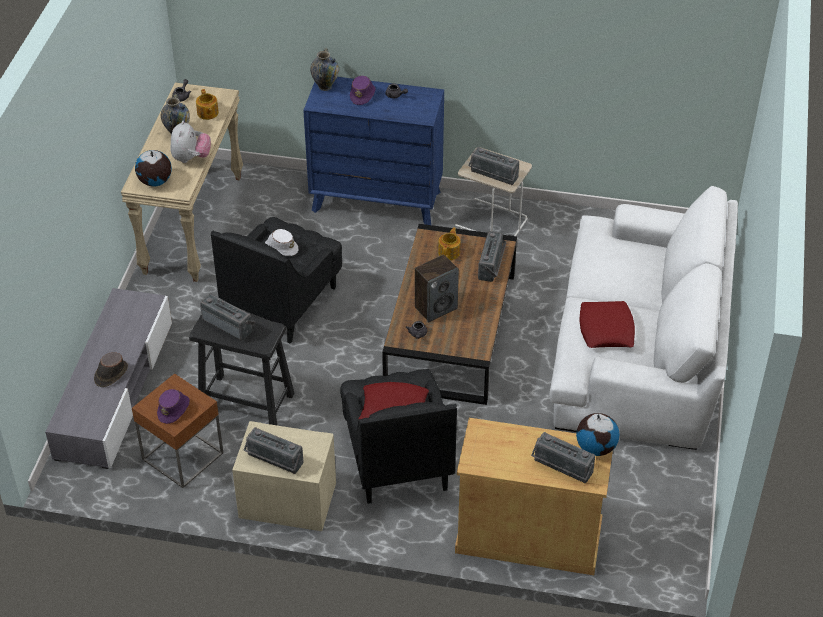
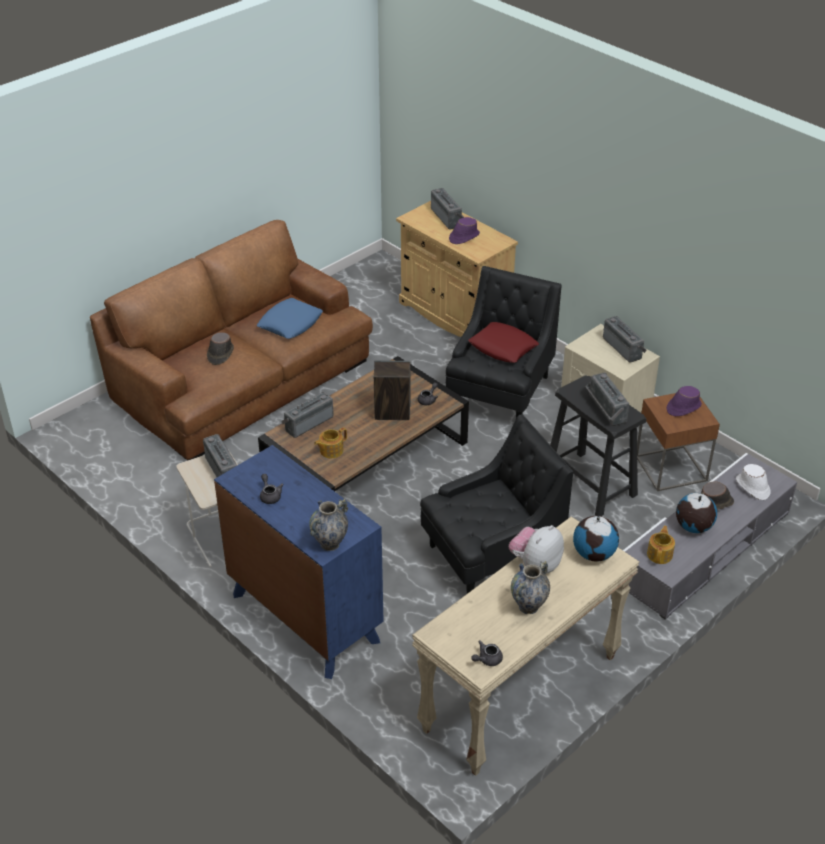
camera: 145 degrees left, 5 degrees down
teapot [196,89,219,120] -> teapot moved to [647,526,675,564]
white hat [265,229,298,256] -> white hat moved to [736,464,771,500]
purple hat [350,76,376,105] -> purple hat moved to [449,217,480,244]
white sofa [549,186,738,450] -> brown sofa [90,220,373,461]
globe [576,413,619,456] -> globe moved to [676,493,717,533]
red pillow [579,301,635,348] -> blue pillow [257,298,323,339]
none -> brown hat [207,332,234,365]

